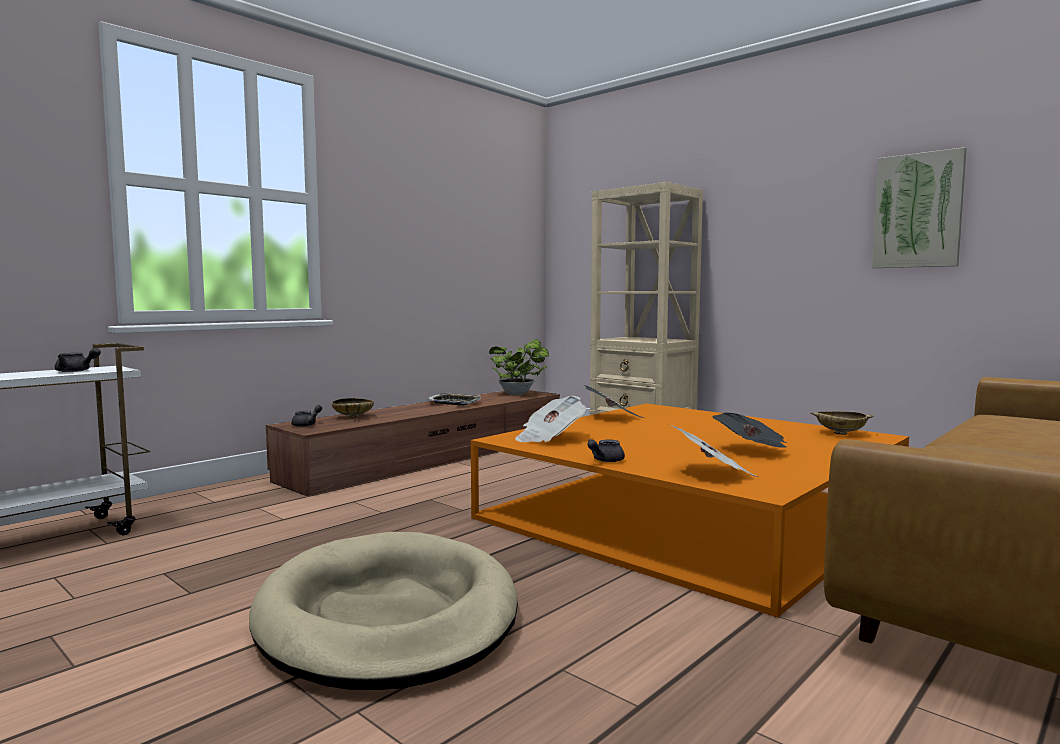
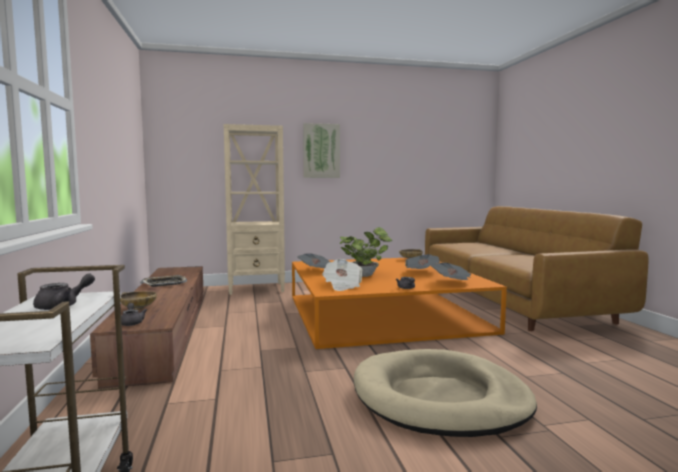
camera: 55 degrees left, 0 degrees up
potted plant [489,339,549,395] -> potted plant moved to [340,227,393,277]
picture [872,147,966,268] -> picture moved to [303,123,340,178]

